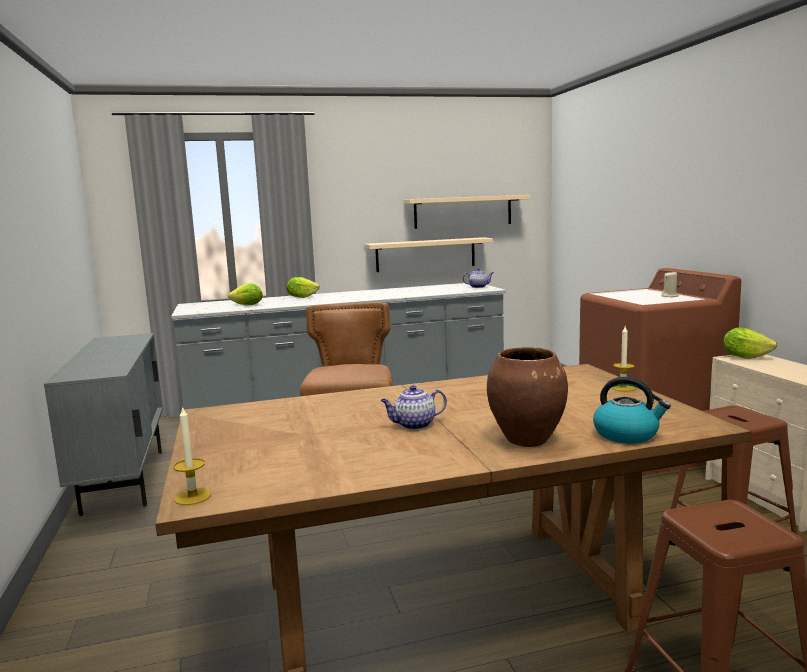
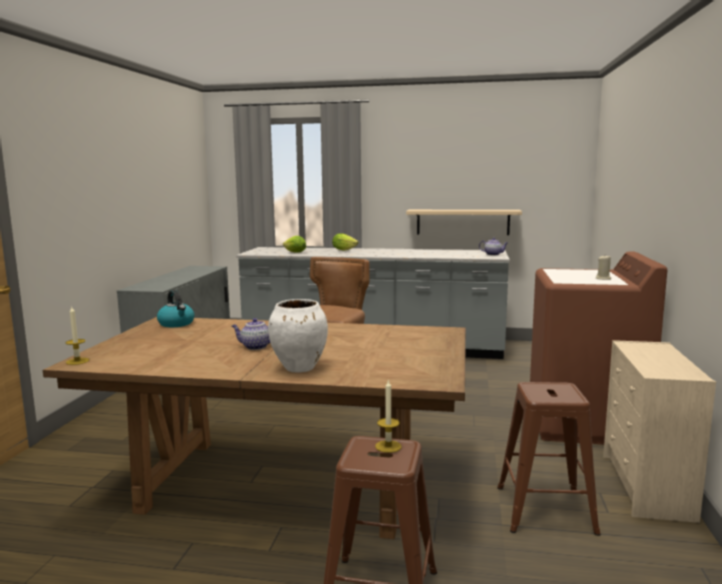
camera: 25 degrees right, 0 degrees up
beige shelf [403,195,531,229] -> none
brown vase [487,347,568,447] -> white vase [268,299,328,373]
kettle [593,377,671,443] -> kettle moved to [157,290,194,327]
candle [611,326,636,391] -> candle moved to [375,379,401,453]
lettuce [723,327,777,359] -> none

